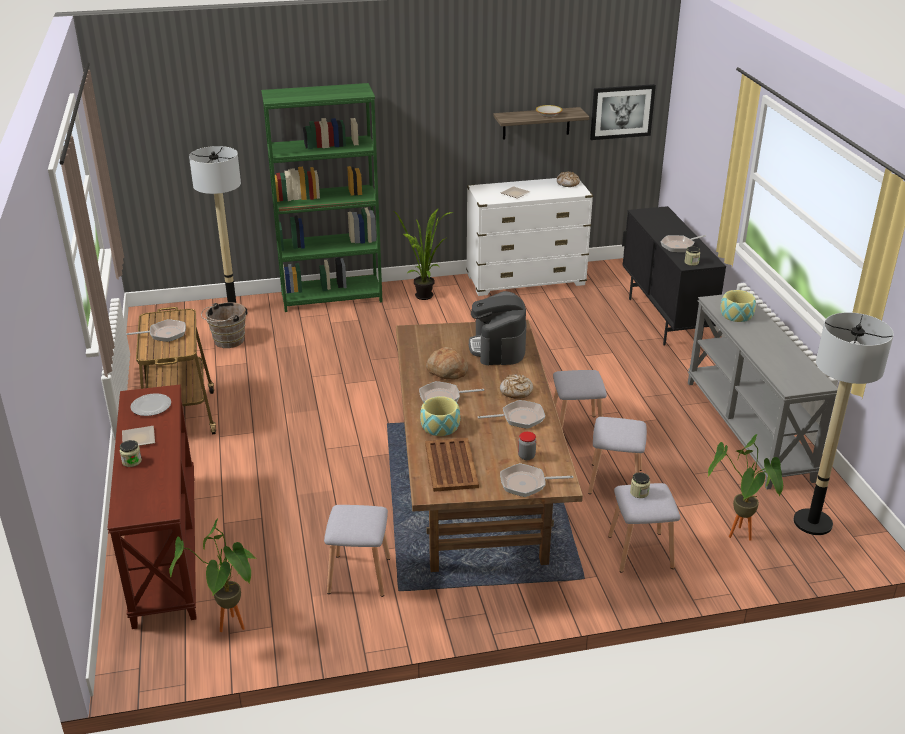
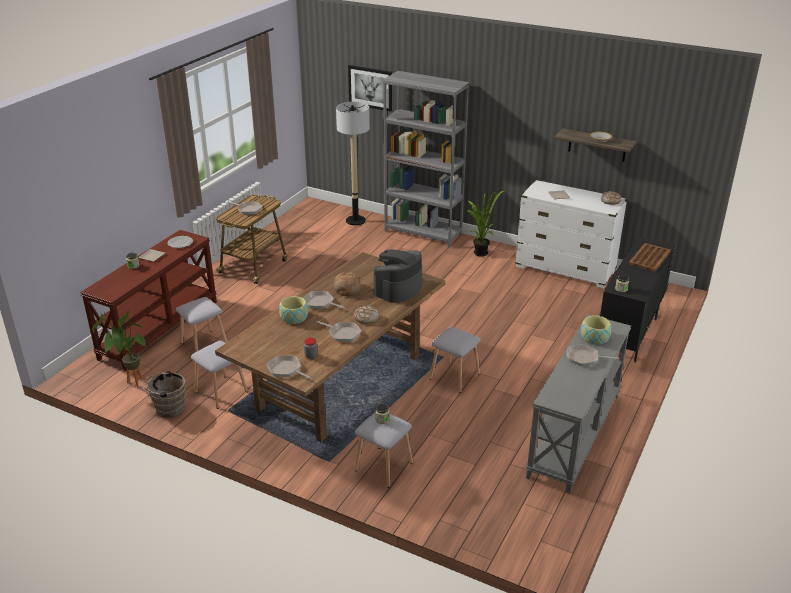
camera: 40 degrees right, 0 degrees up
brown bucket [201,302,246,348] -> brown bucket moved to [142,370,186,418]
green bookcase [261,83,383,312] -> grey bookcase [383,71,470,247]
brown tray [425,438,479,492] -> brown tray moved to [629,243,671,272]
grey stool [588,417,647,494] -> grey stool moved to [176,297,227,352]
picture [590,84,656,140] -> picture moved to [348,65,392,112]
frying pan [661,235,706,252] -> frying pan moved to [567,344,619,367]
potted plant [708,434,783,541] -> none
floor lamp [793,312,894,535] -> none

